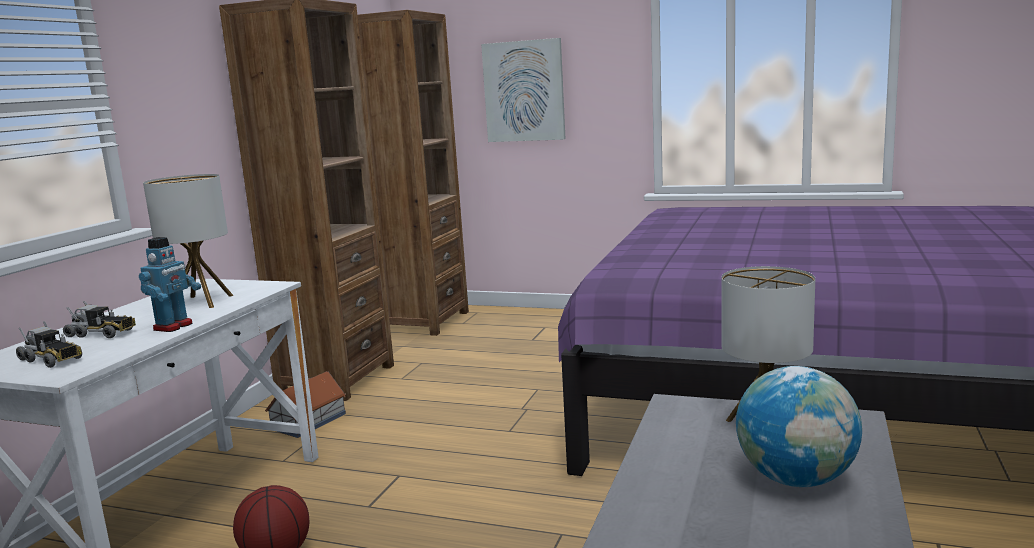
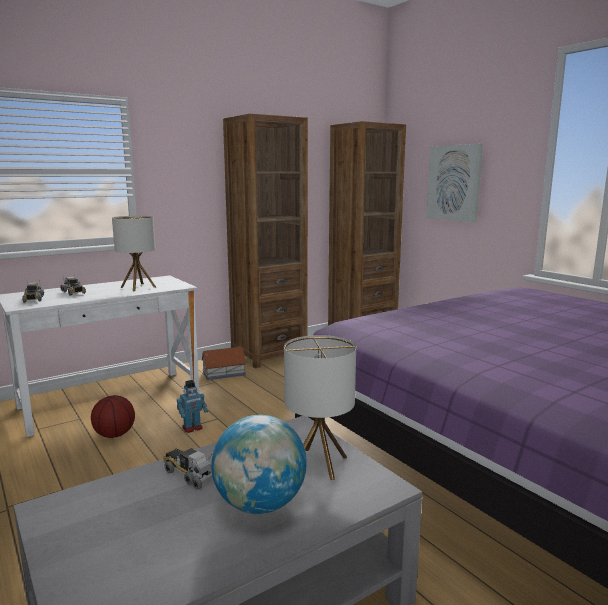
camera: 35 degrees right, 0 degrees up
toy robot [139,237,201,332] -> toy robot moved to [177,380,208,433]
none -> toy truck [163,448,213,490]

